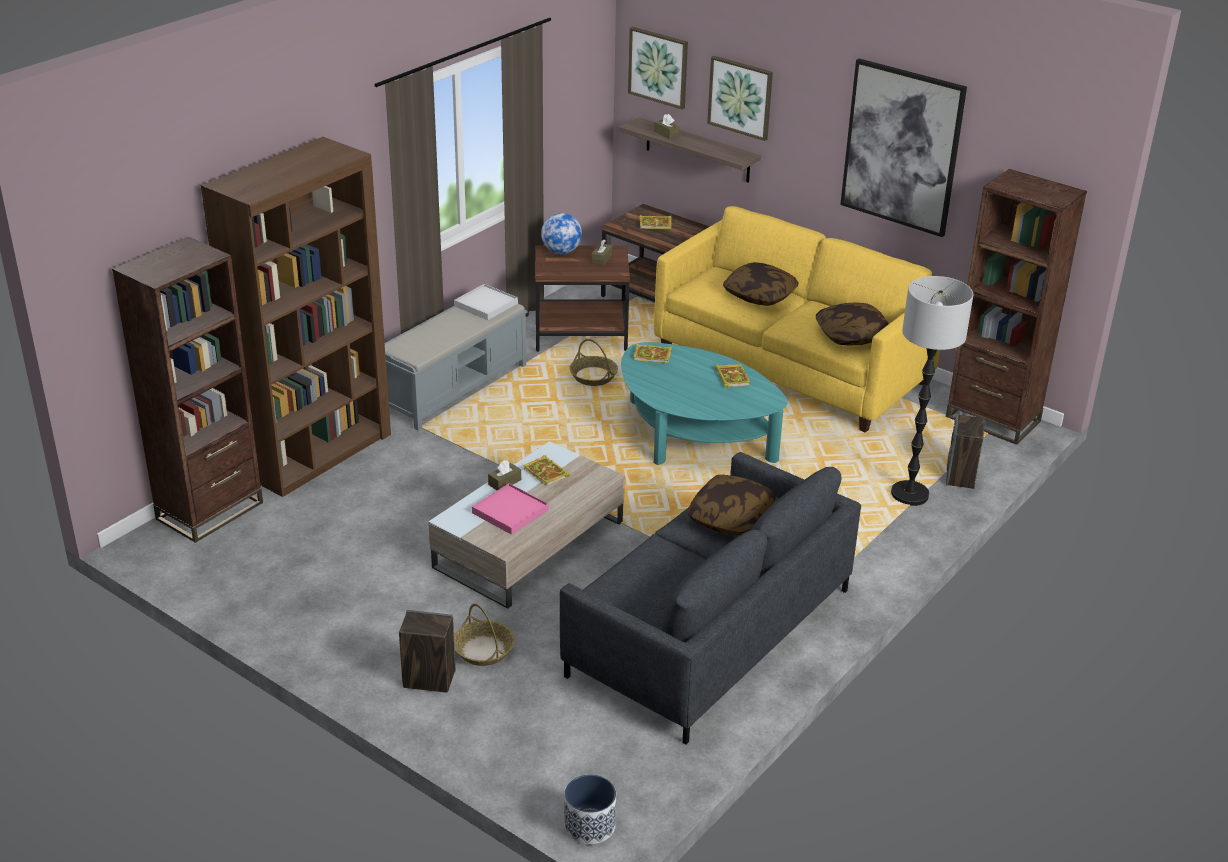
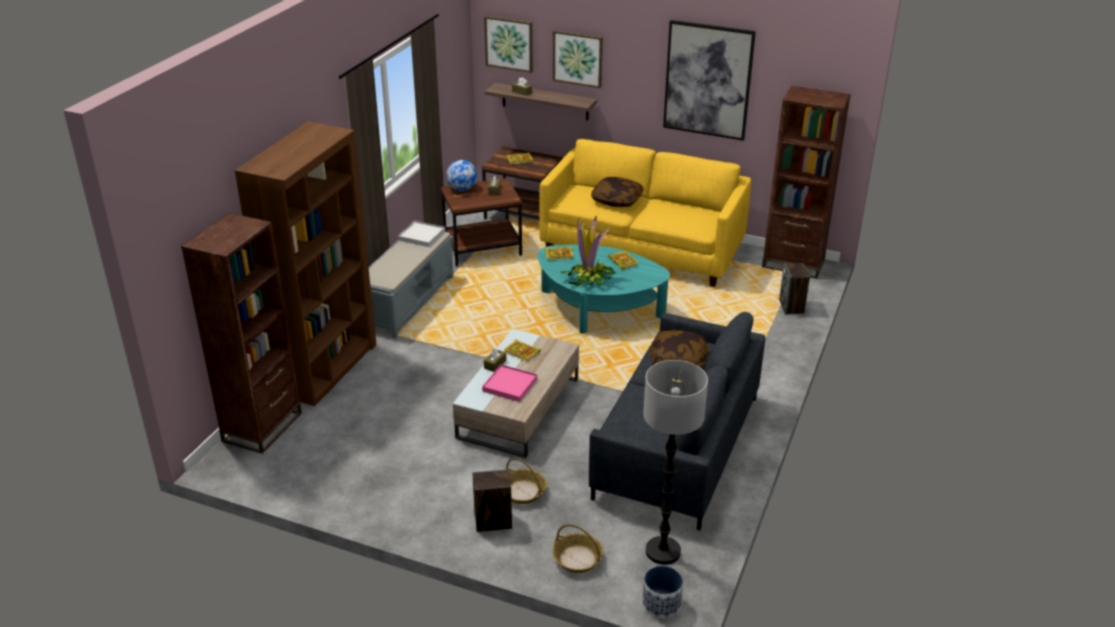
camera: 15 degrees left, 0 degrees up
basket [569,339,618,386] -> basket moved to [552,524,604,573]
pillow [816,302,888,346] -> none
floor lamp [891,276,974,506] -> floor lamp moved to [643,360,708,565]
none -> potted plant [560,216,616,287]

